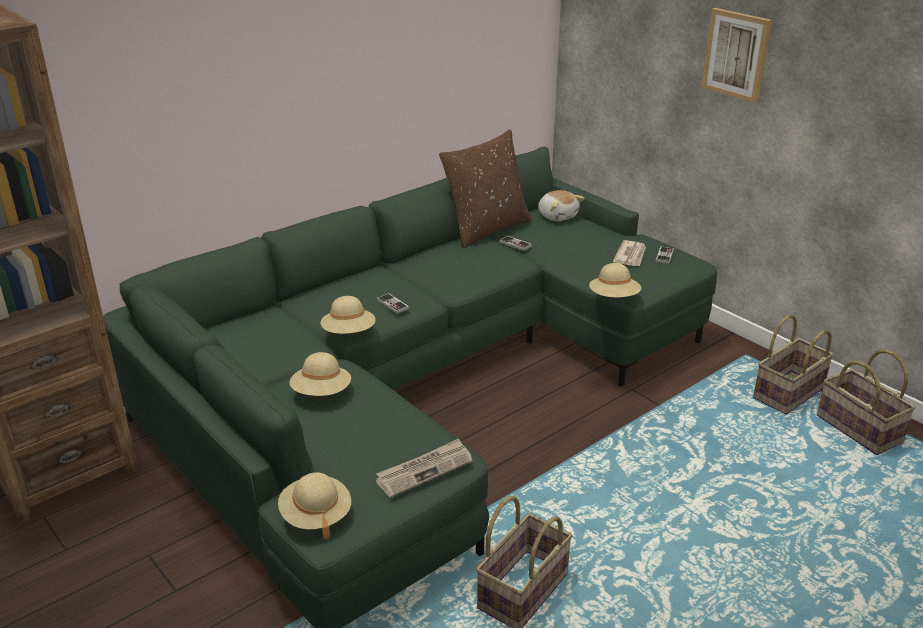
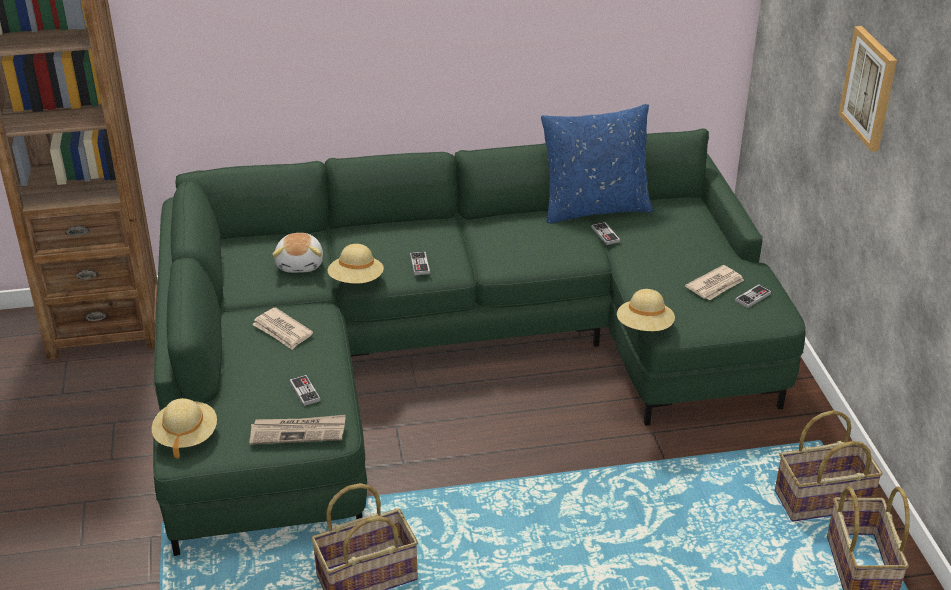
camera: 30 degrees right, 5 degrees up
beige hat [290,352,351,396] -> newspaper [252,307,313,350]
brown pillow [439,129,532,248] -> blue pillow [541,104,653,223]
plush toy [538,190,585,221] -> plush toy moved to [272,233,323,273]
none -> game controller [289,375,321,406]

